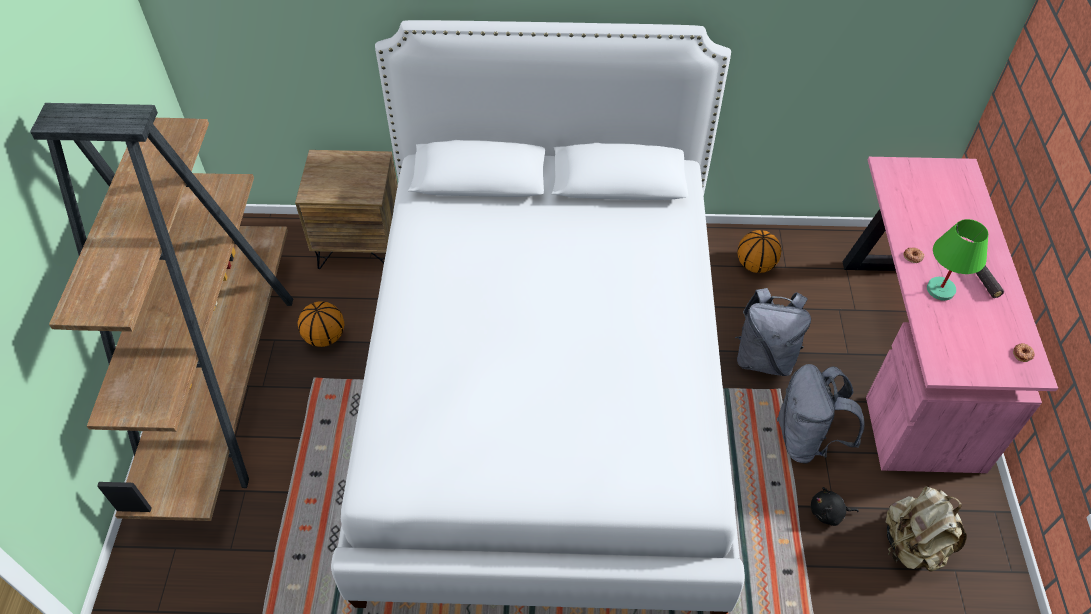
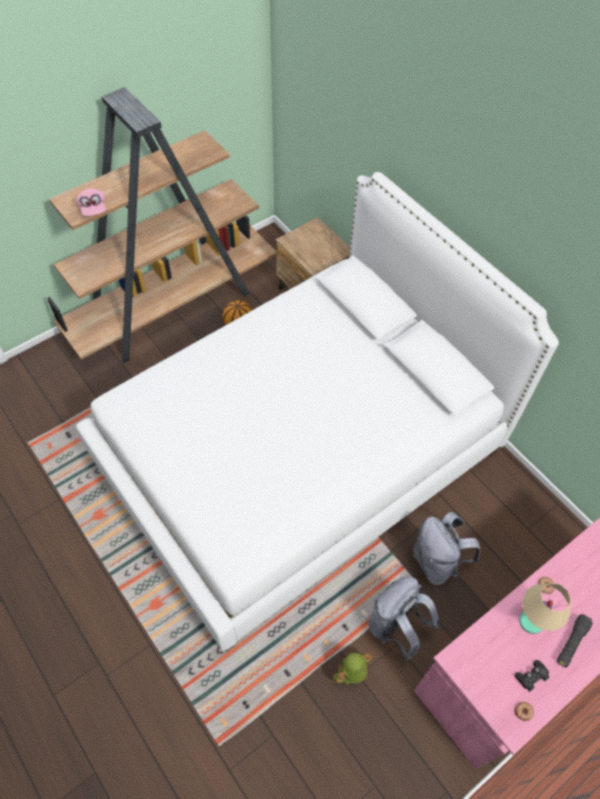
camera: 50 degrees right, 5 degrees up
basketball [737,230,781,273] -> none
black plush toy [811,487,859,526] -> toy robot [333,651,373,685]
beige backpack [886,486,967,572] -> none
green table lamp [927,219,988,301] -> beige table lamp [519,583,571,634]
none -> pink cap [76,188,106,216]
none -> black game controller [515,660,549,692]

